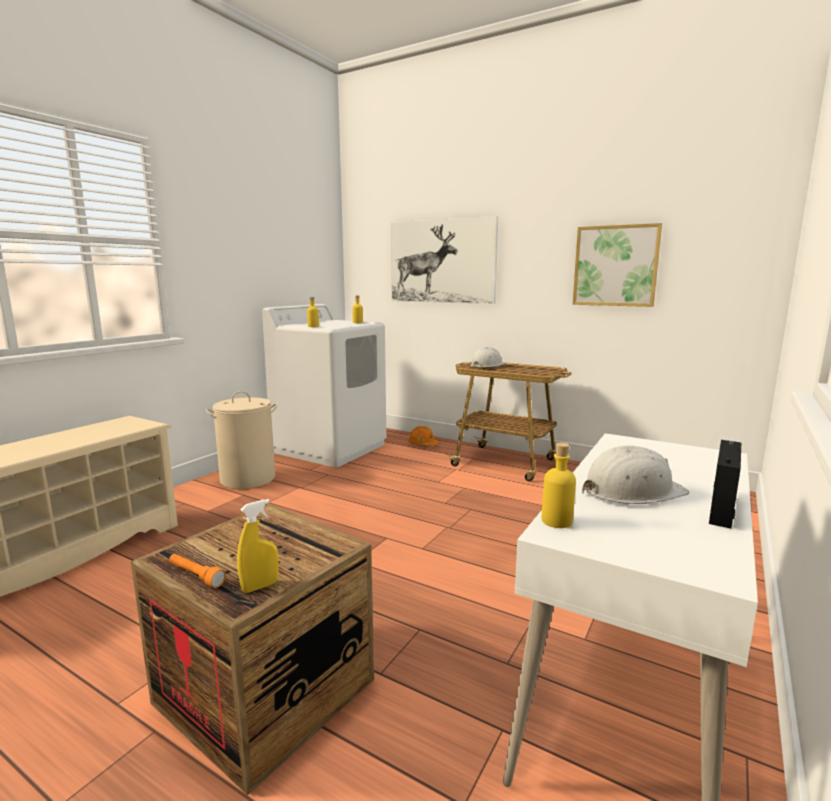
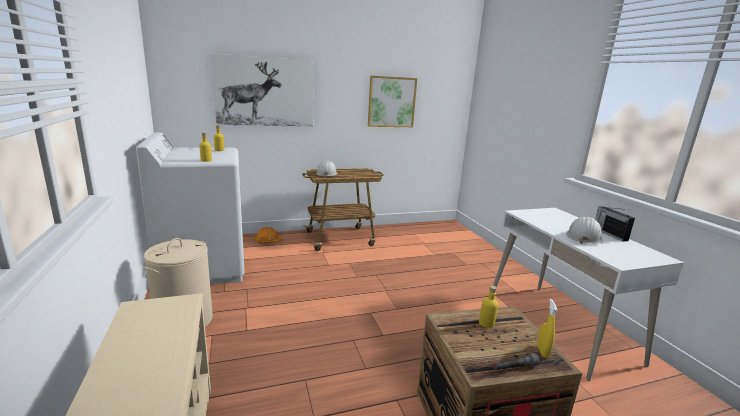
camera: 50 degrees left, 5 degrees up
orange flashlight [169,554,226,588] -> grey flashlight [493,353,539,370]
yellow bottle [542,443,576,528] -> yellow bottle moved to [479,286,498,328]

